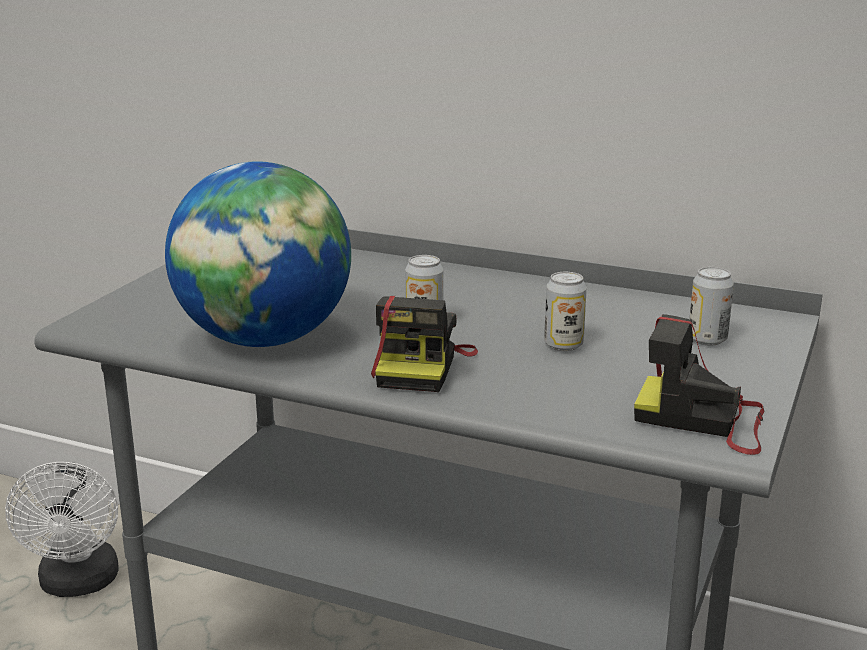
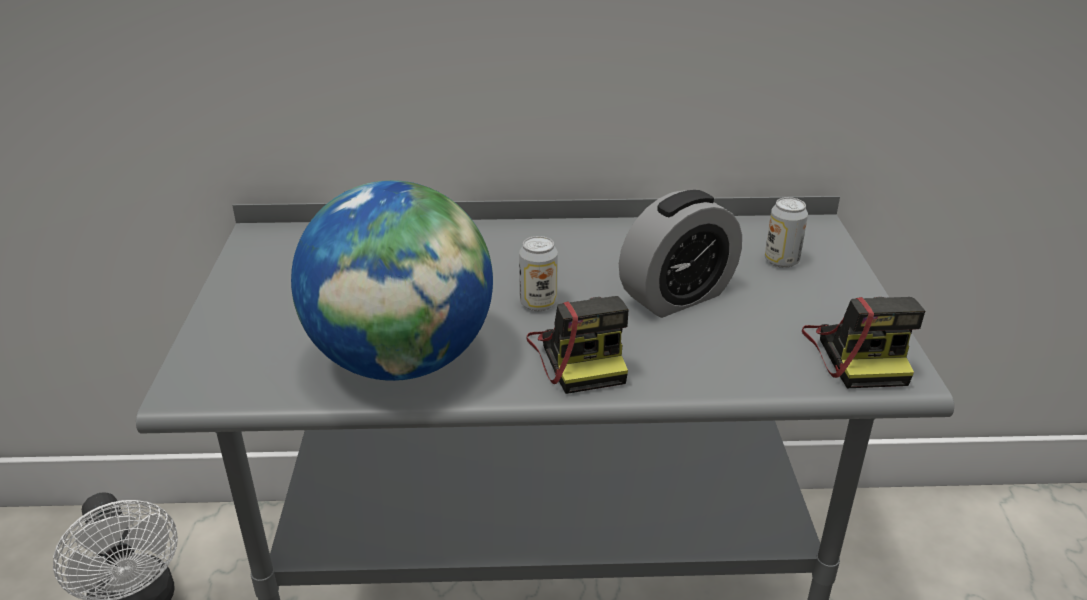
camera: 25 degrees left, 10 degrees up
can [544,272,587,351] -> alarm clock [619,190,742,318]
camera [634,314,764,455] -> camera turned 90 degrees counterclockwise [802,297,925,388]

